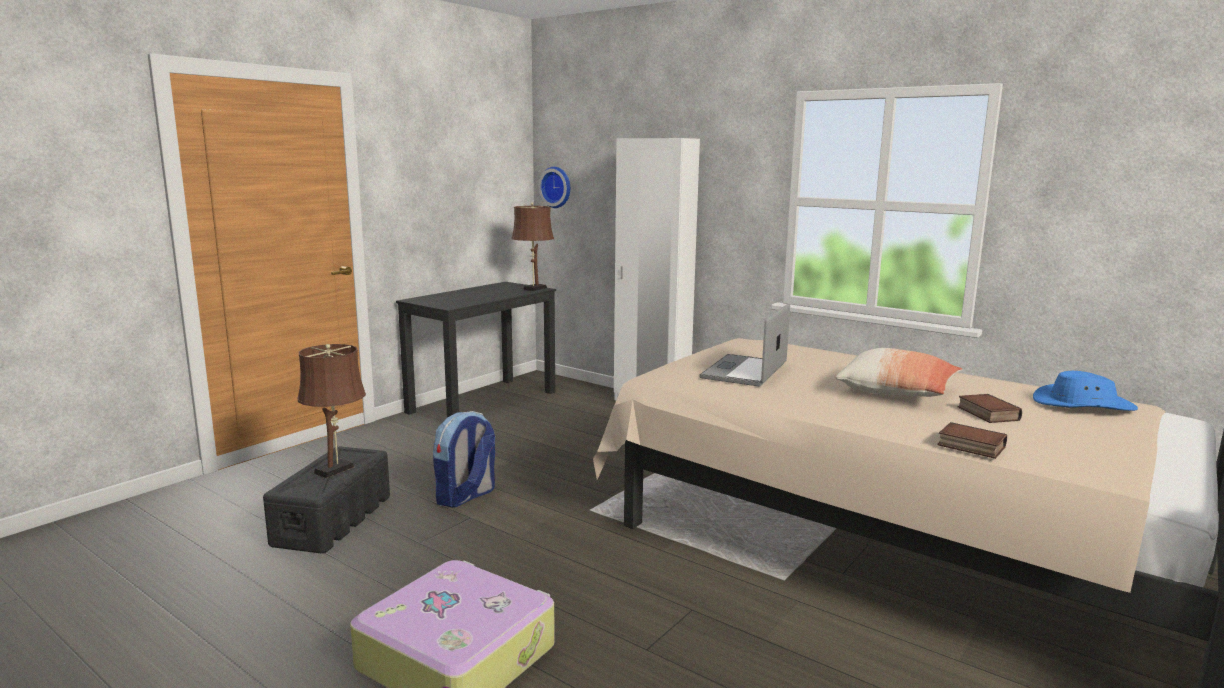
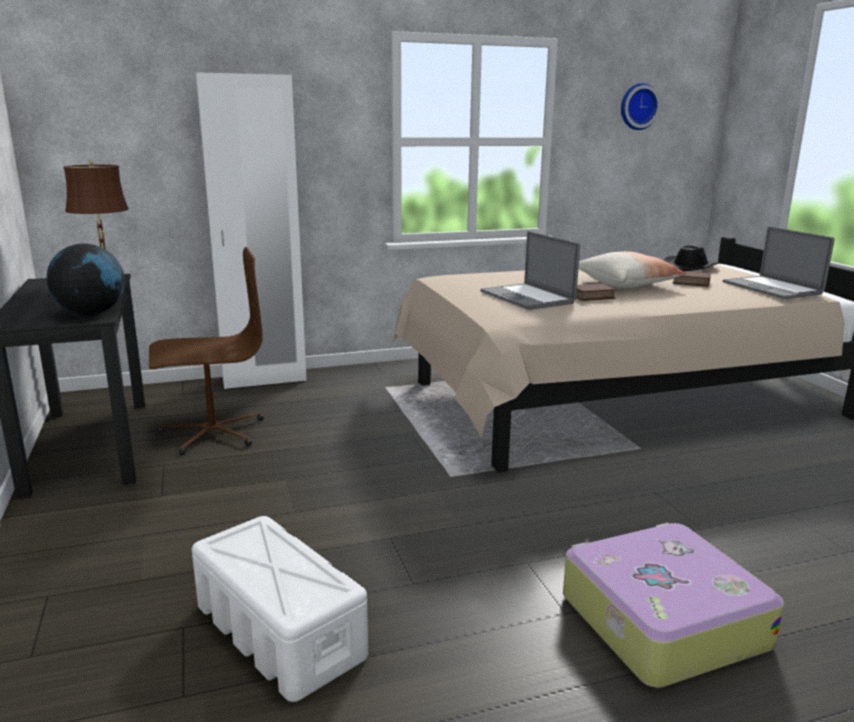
camera: 55 degrees left, 5 degrees up
black storage box [263,447,390,553] -> white storage box [192,516,368,702]
brown table lamp [298,344,366,478] -> none
backpack [433,411,495,508] -> none
wall clock [538,167,570,208] -> wall clock moved to [621,83,661,130]
book [937,422,1007,459] -> book moved to [576,283,616,301]
blue hat [1033,371,1138,411] -> black hat [664,245,719,271]
none -> globe [47,244,125,316]
none -> brown office chair [149,247,264,455]
none -> laptop [723,226,835,299]

